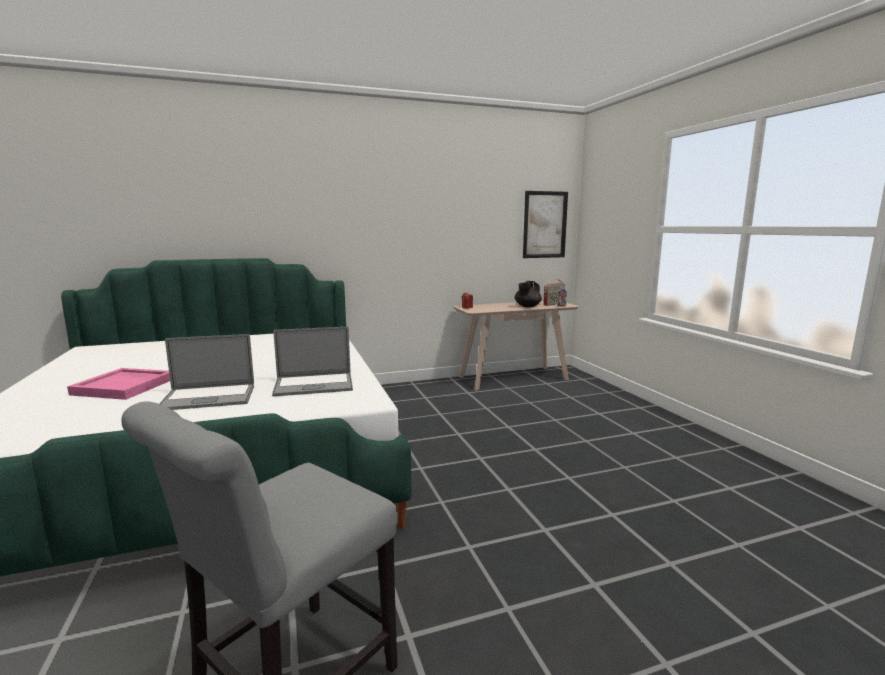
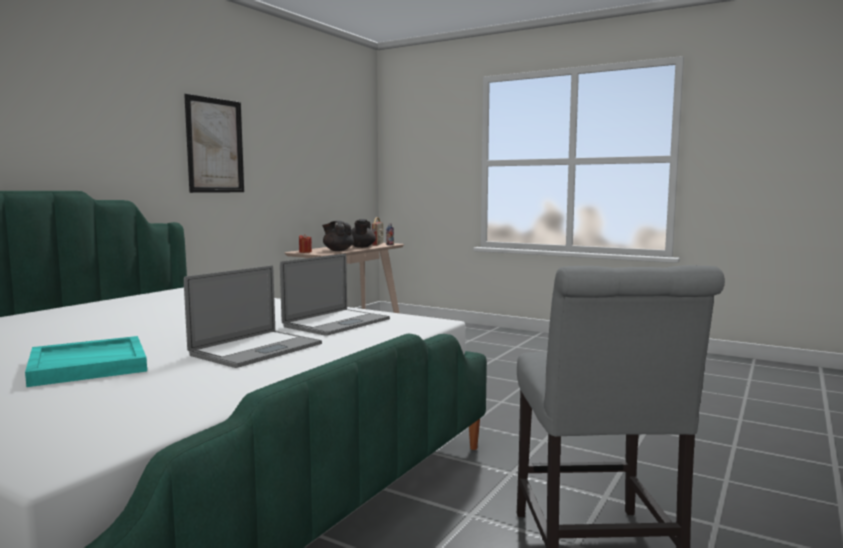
camera: 40 degrees left, 5 degrees down
pink tray [67,368,170,400] -> turquoise tray [25,336,147,387]
picture [523,191,568,258] -> picture moved to [184,94,244,193]
none -> black teapot [322,221,354,251]

